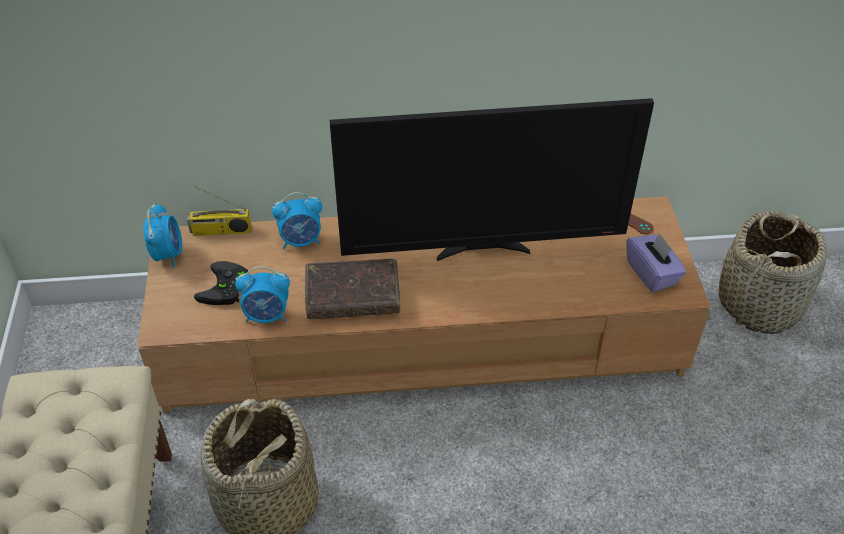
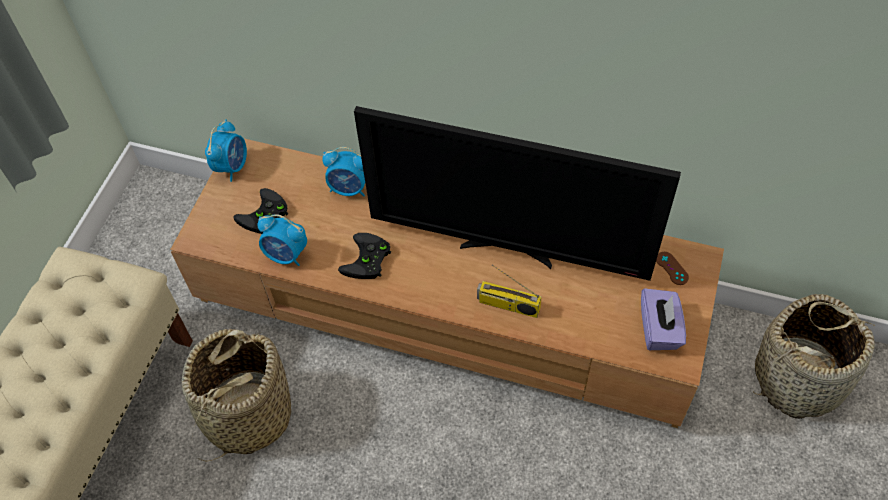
camera: 25 degrees right, 10 degrees up
radio [187,186,251,236] -> radio moved to [477,265,541,318]
brown book [305,259,400,319] -> black game controller [338,233,391,279]

